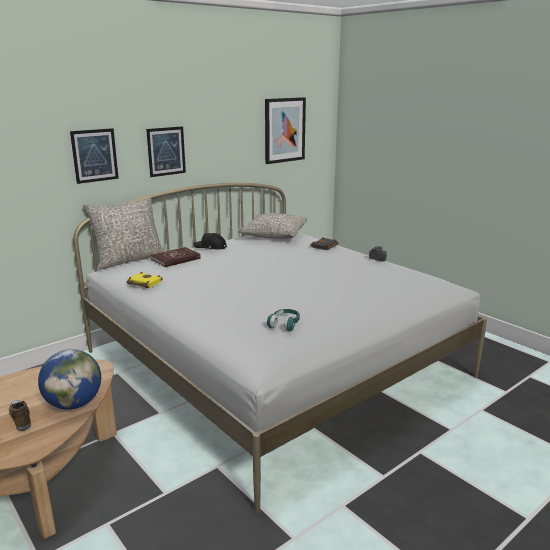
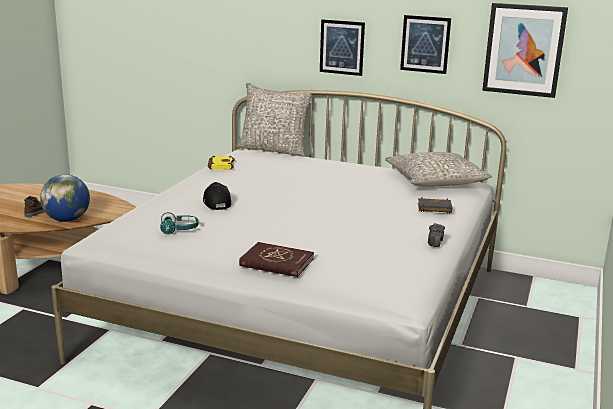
camera: 60 degrees right, 0 degrees up
picture [70,128,119,184] -> picture moved to [400,15,451,74]
red book [151,247,201,267] -> red book moved to [239,242,314,277]
black cap [193,233,227,249] -> black cap moved to [203,182,231,210]

